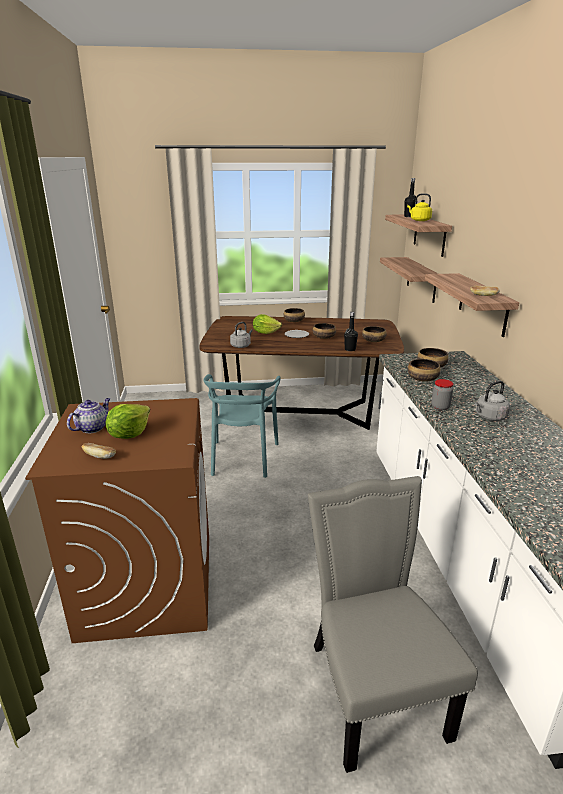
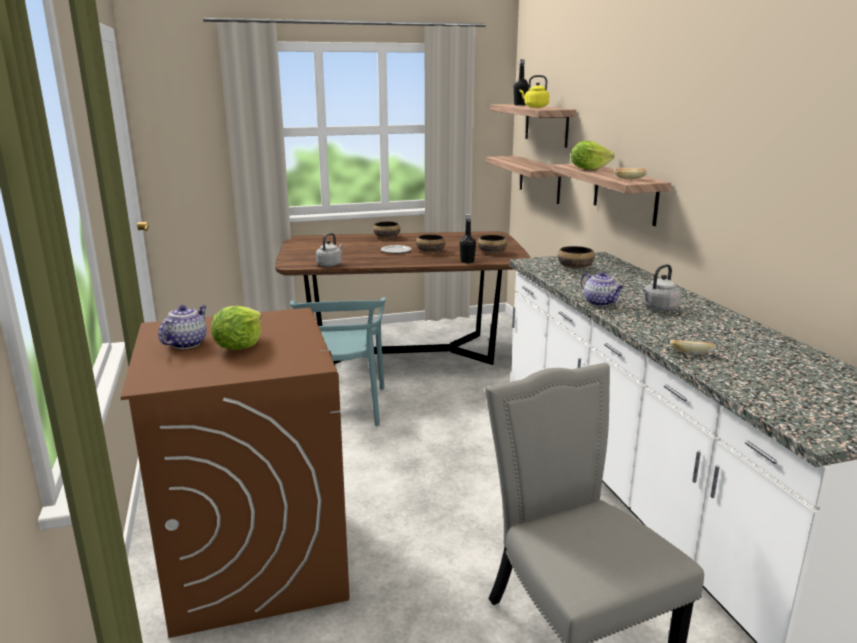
camera: 10 degrees left, 5 degrees down
bread [82,443,116,459] -> bread moved to [670,340,716,355]
lettuce [253,314,282,334] -> lettuce moved to [571,141,614,170]
bowl [408,359,441,382] -> none
jar [431,379,453,410] -> teapot [581,271,624,306]

